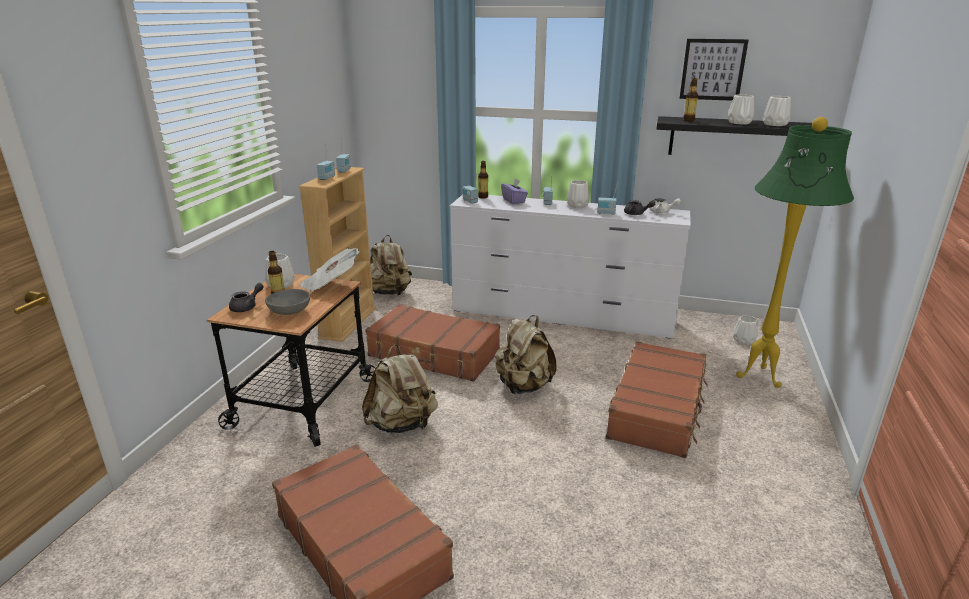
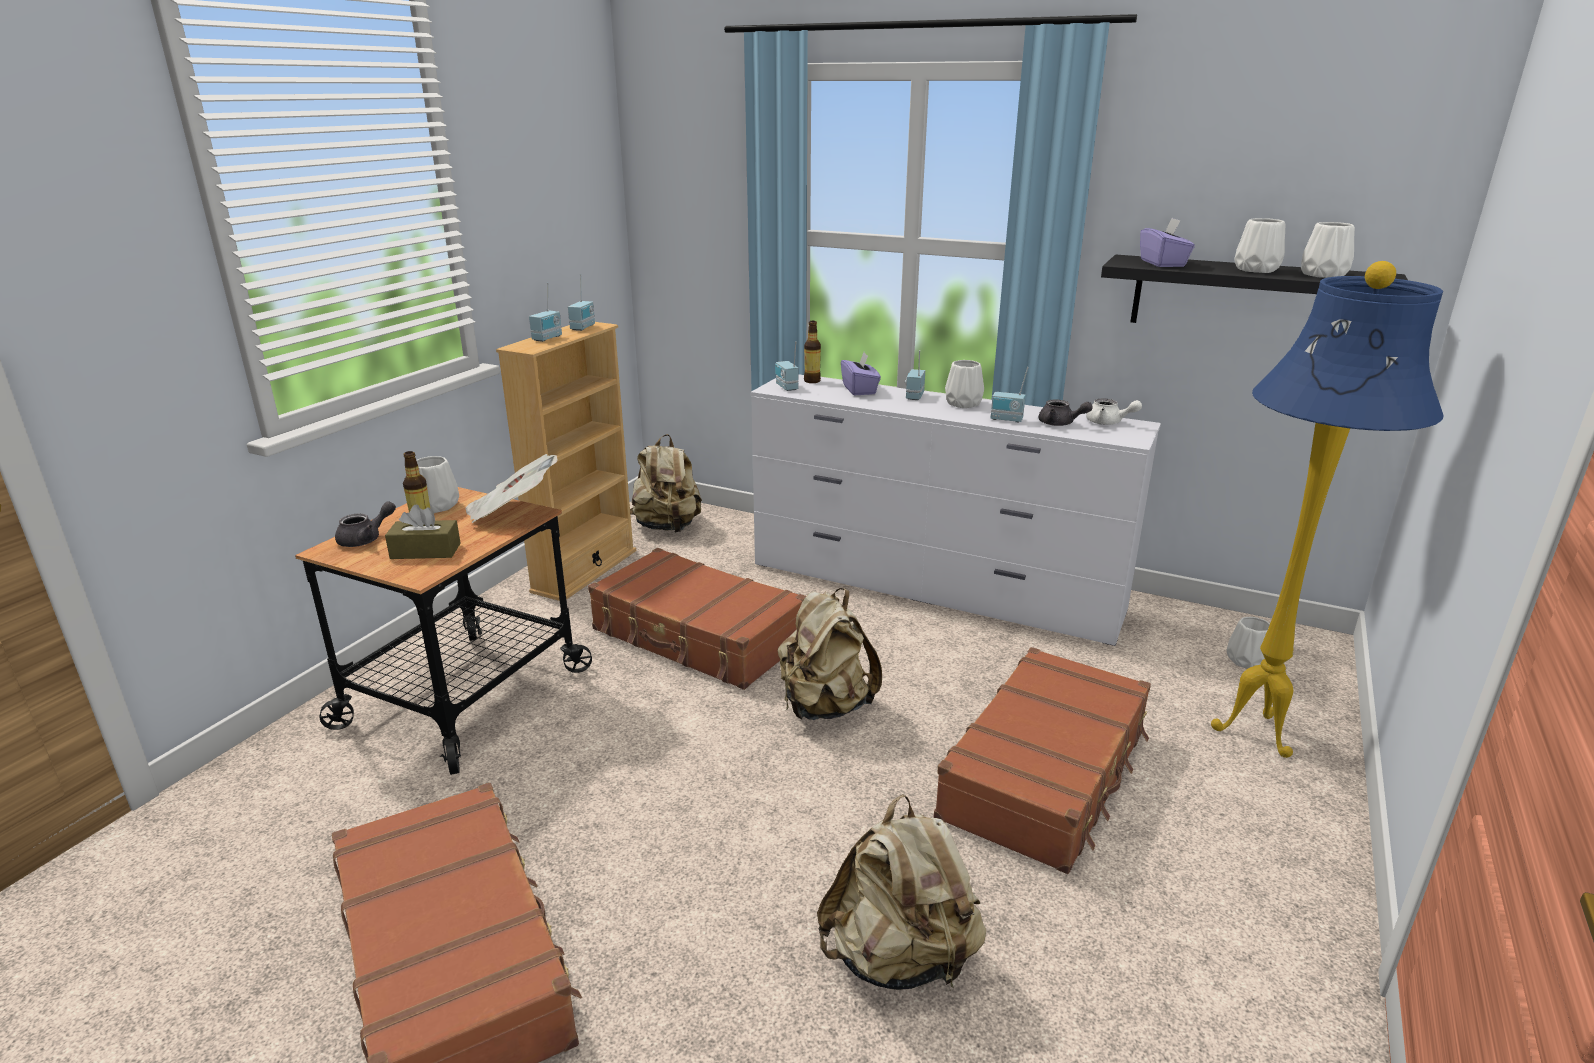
camera: 10 degrees right, 0 degrees up
grey bowl [265,289,310,315] -> brown tissue box [385,504,461,559]
beige backpack [362,345,438,433] -> beige backpack moved to [817,794,986,991]
picture [679,39,749,101] -> none
bottle [683,78,698,122] -> purple tissue box [1140,218,1195,267]
green floor lamp [736,117,854,388] -> blue floor lamp [1211,261,1444,758]

